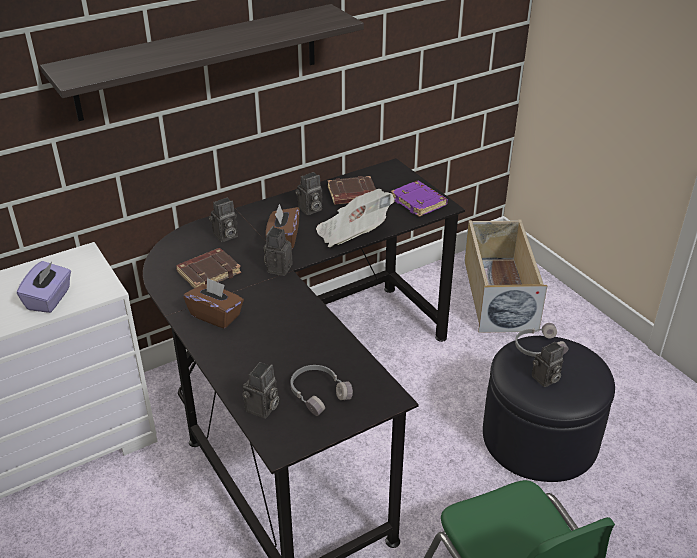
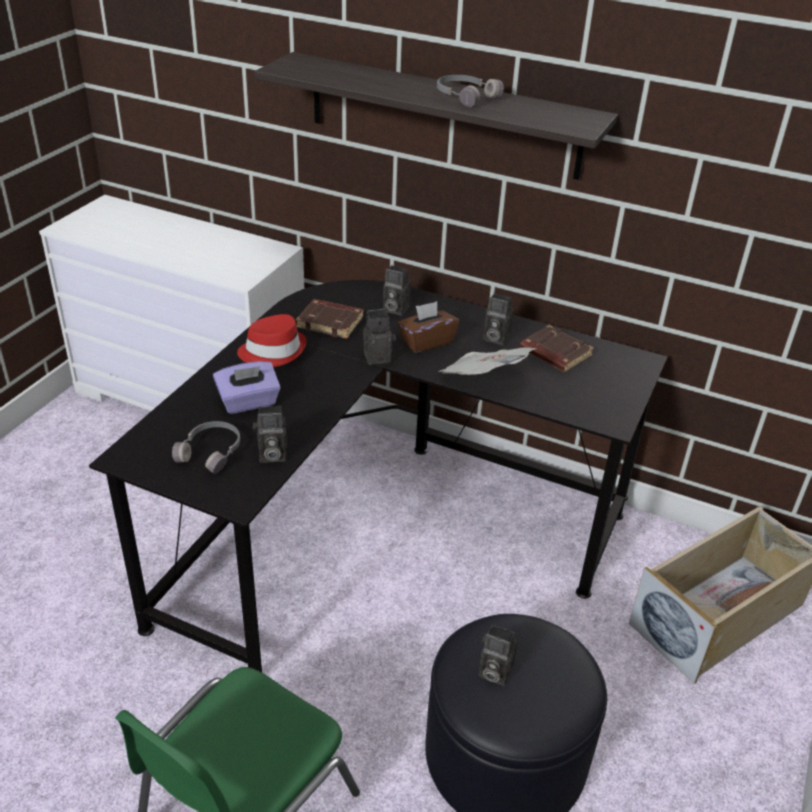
camera: 55 degrees right, 0 degrees up
purple tissue box [17,261,71,313] -> purple tissue box moved to [213,361,281,414]
brown tissue box [183,277,244,329] -> red hat [237,314,307,367]
camera [242,362,279,419] -> camera moved to [253,406,287,463]
purple book [391,181,448,217] -> none
grey headphones [515,323,569,357] -> grey headphones moved to [437,75,504,107]

